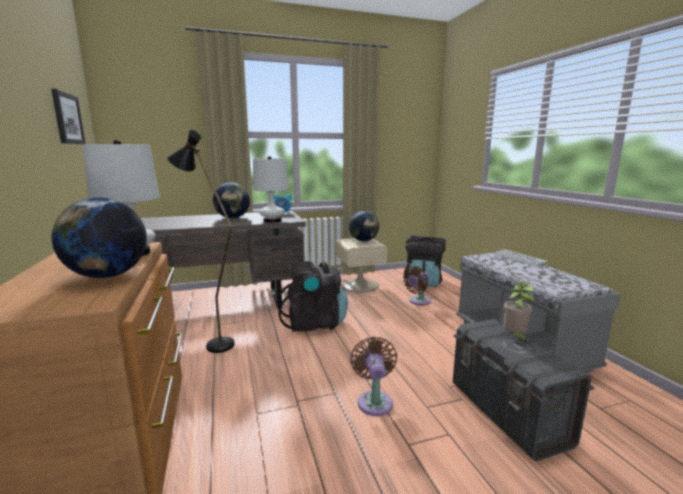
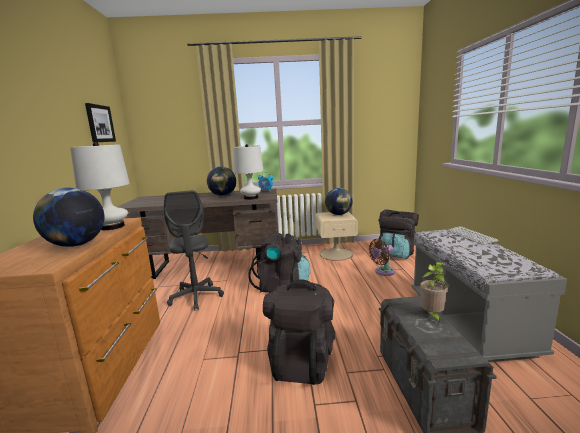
camera: 15 degrees right, 0 degrees up
black floor lamp [167,130,235,353] -> grey office chair [164,190,224,311]
brown fan [350,336,397,416] -> black backpack [263,279,335,385]

